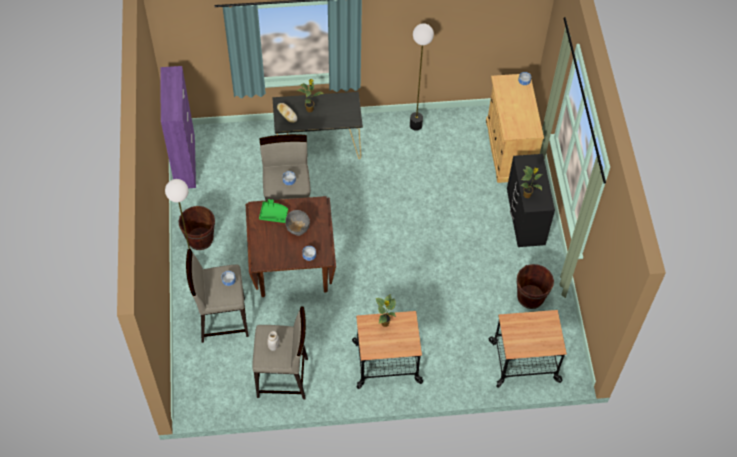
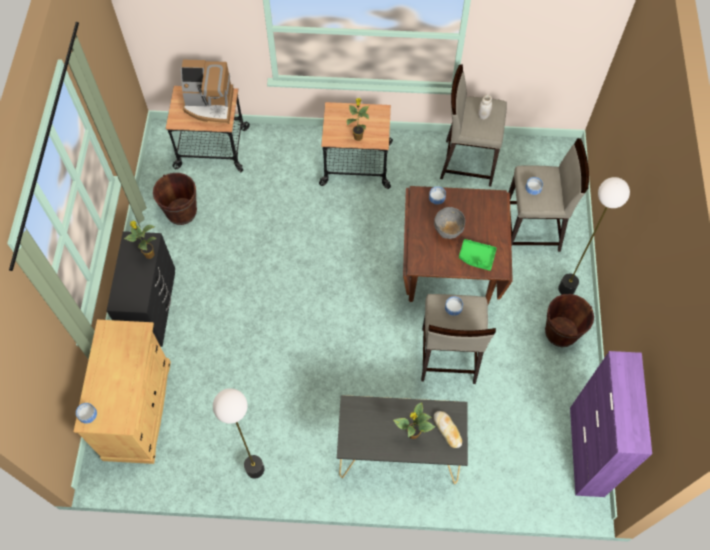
camera: 170 degrees left, 5 degrees up
none -> coffee machine [181,59,234,124]

